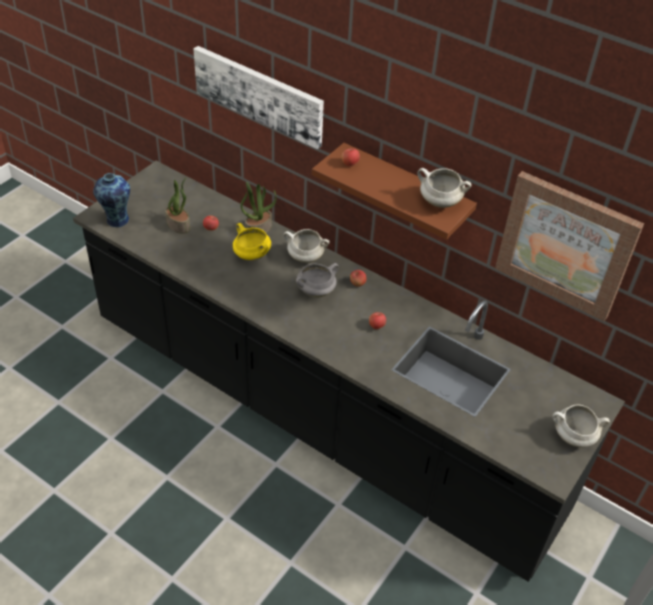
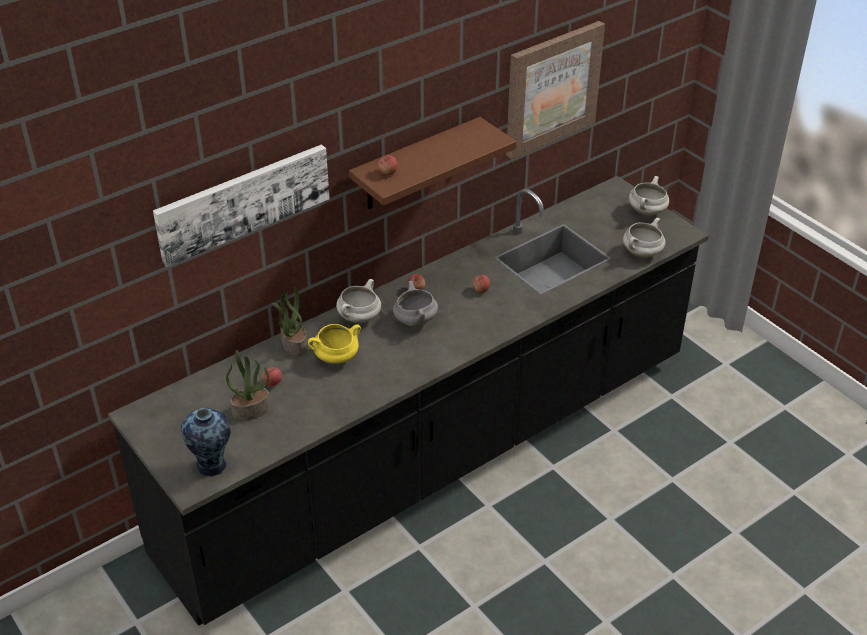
camera: 70 degrees left, 5 degrees down
white cooking pot [417,168,472,208] -> white cooking pot moved to [623,218,665,258]

